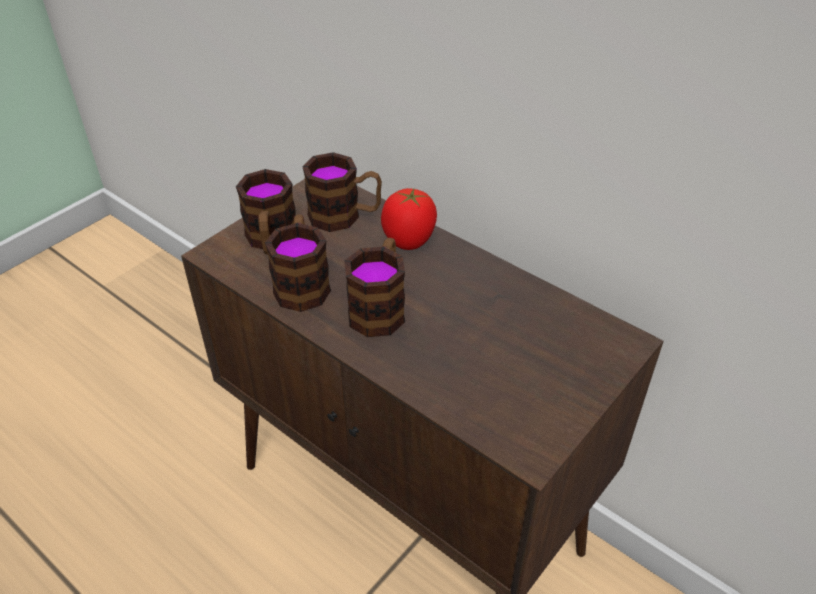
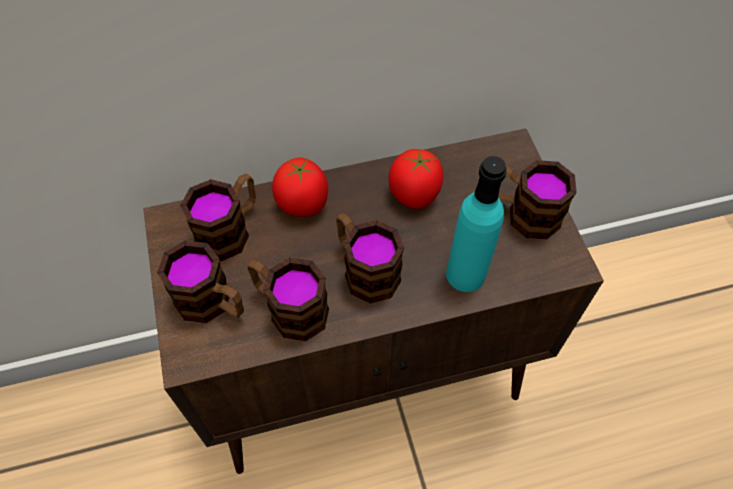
camera: 55 degrees left, 15 degrees up
none -> tomato [388,149,443,209]
none -> turquoise bottle [446,156,507,292]
none -> mug [498,160,577,239]

